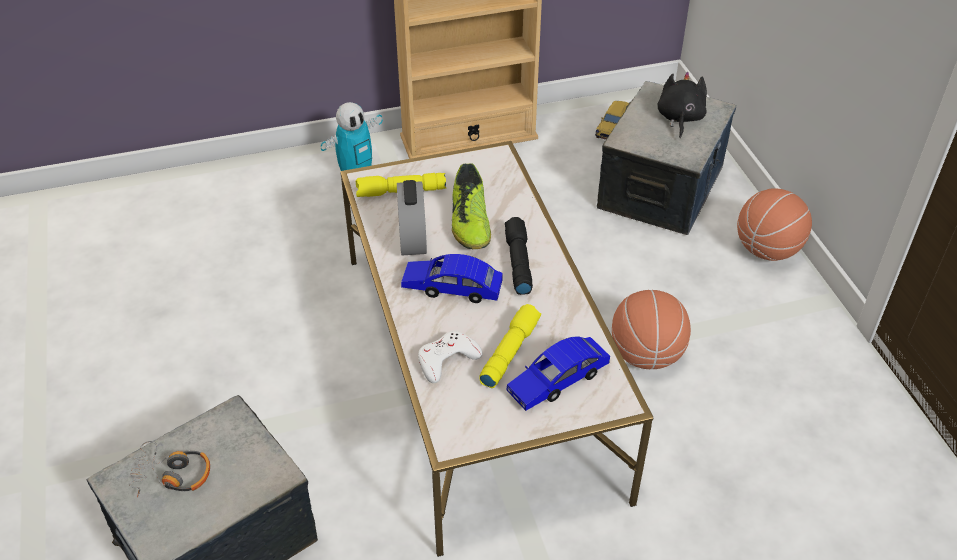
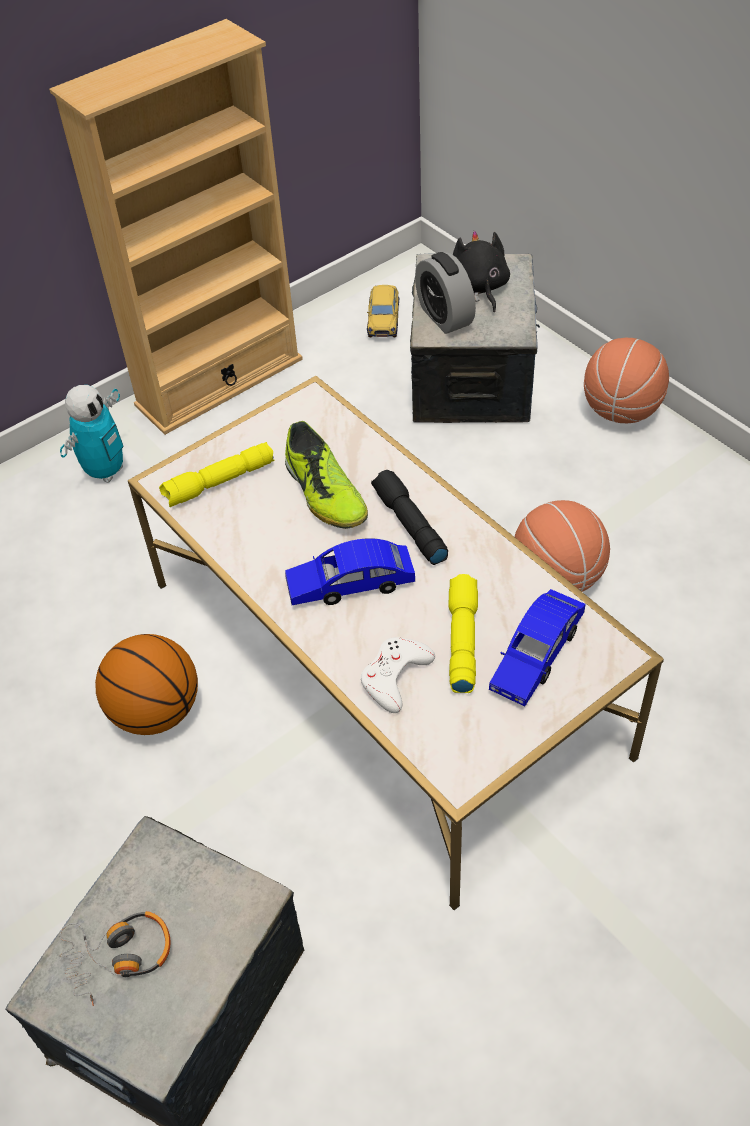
camera: 20 degrees left, 5 degrees up
alarm clock [397,180,427,255] -> alarm clock moved to [415,252,476,334]
none -> basketball [95,634,198,735]

